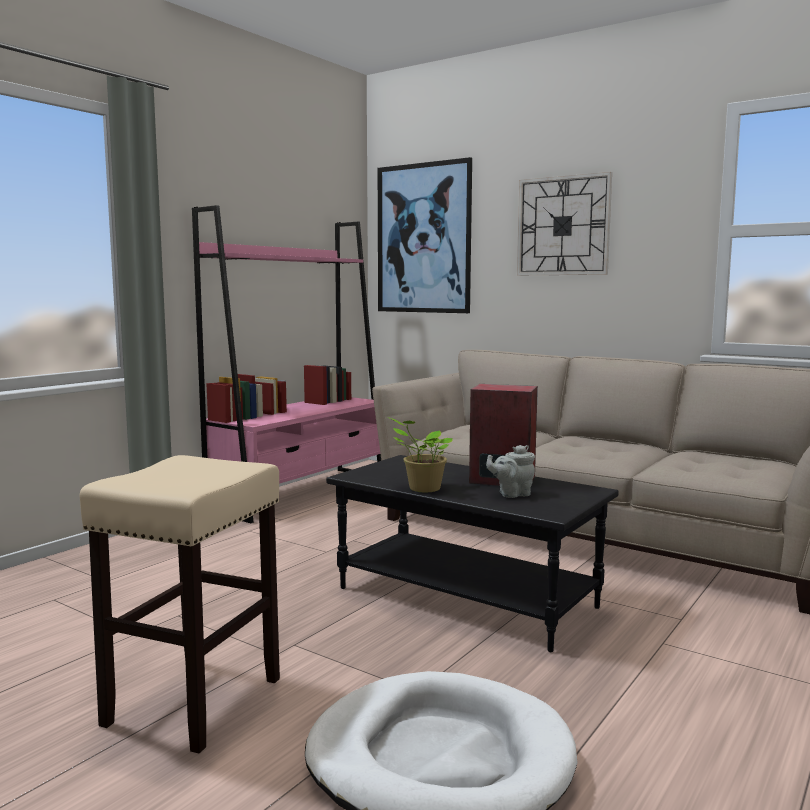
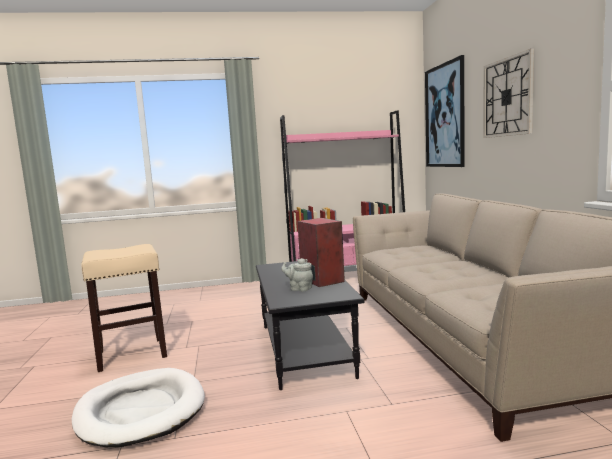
camera: 45 degrees right, 0 degrees up
potted plant [388,417,453,492] -> none

